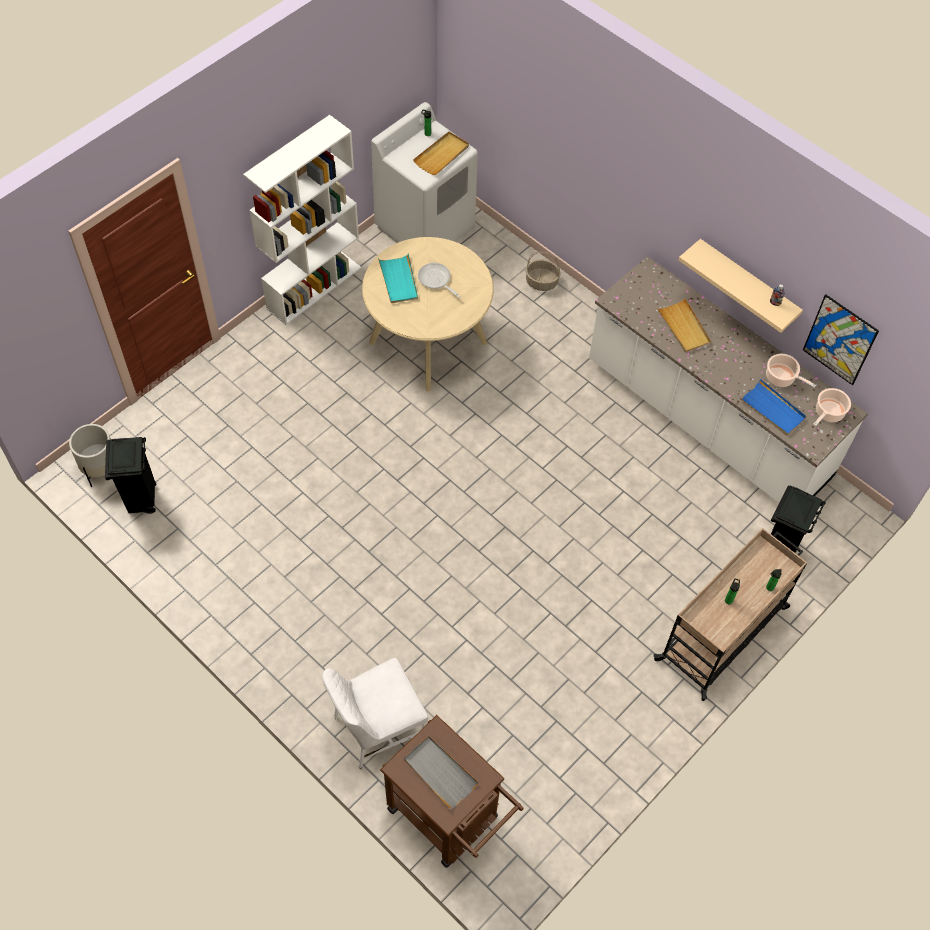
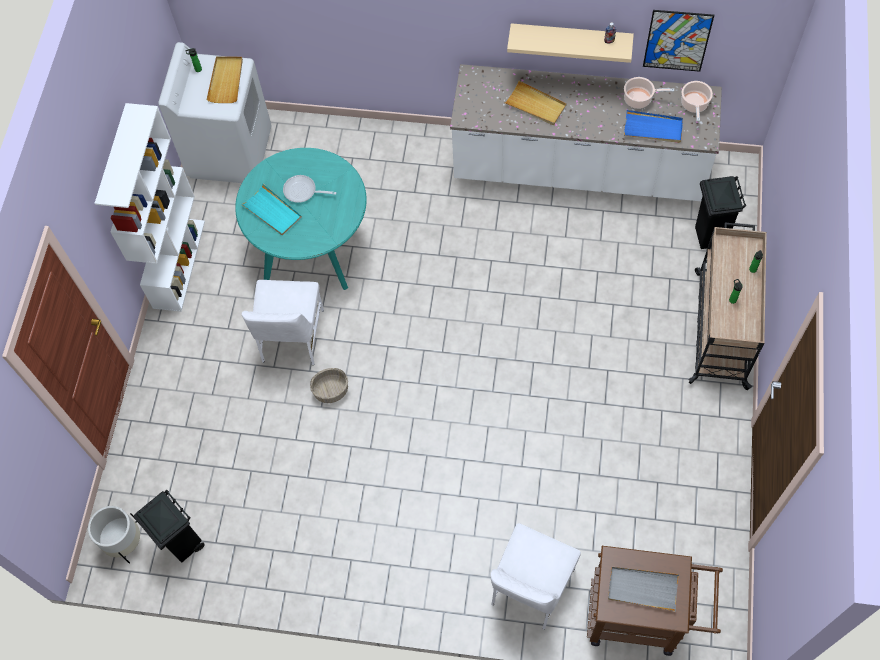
camera: 30 degrees left, 5 degrees up
beige dining table [362,237,494,392] -> turquoise dining table [235,148,367,290]
basket [526,252,561,291] -> basket moved to [310,368,348,403]
none -> white chair [242,280,324,365]

